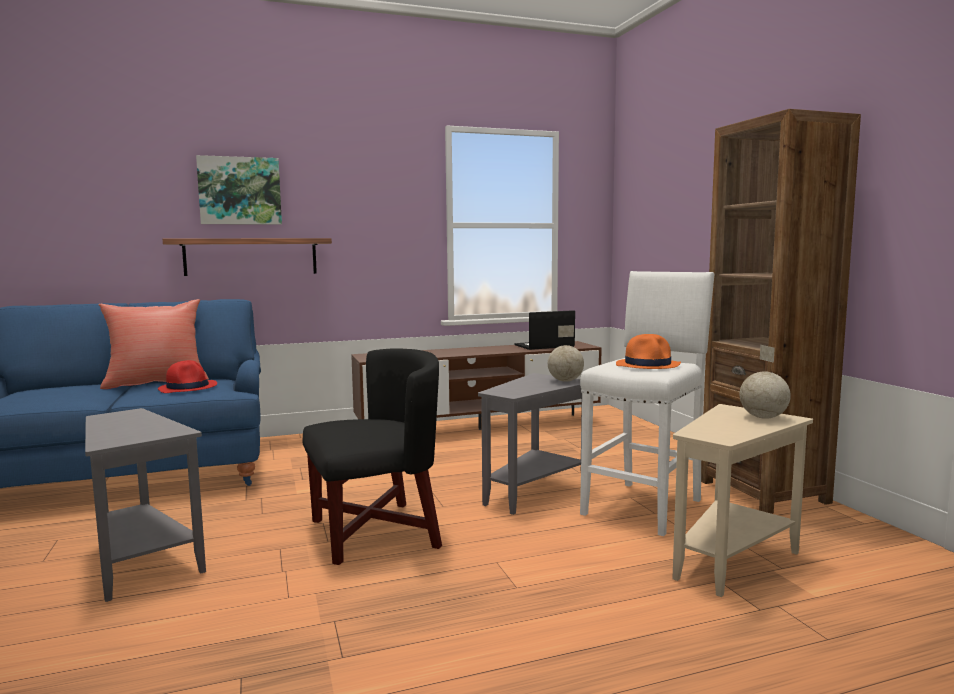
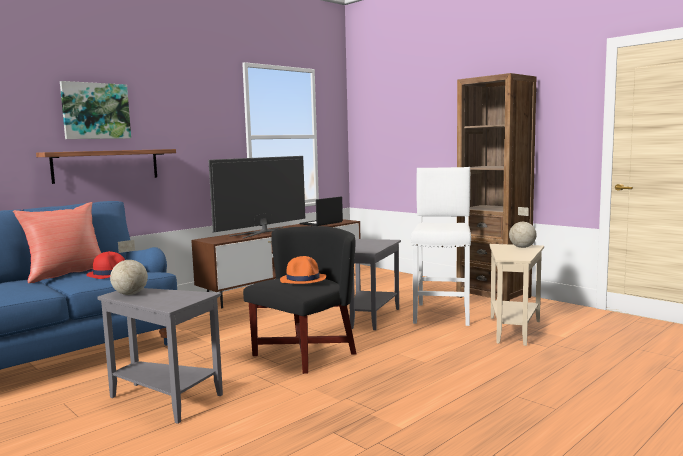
camera: 25 degrees left, 0 degrees up
globe [548,325,584,382] -> globe moved to [110,240,148,295]
orange hat [616,334,681,369] -> orange hat moved to [280,256,326,284]
none -> television [208,156,305,238]

